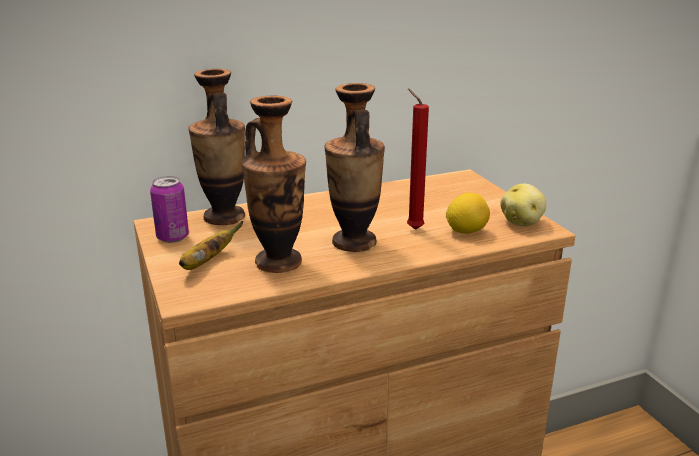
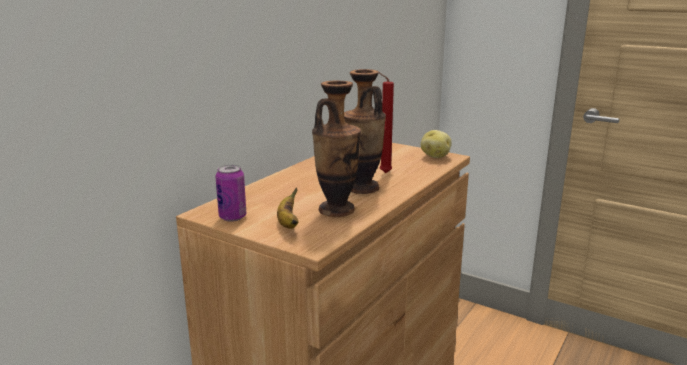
camera: 35 degrees left, 5 degrees down
vase [188,69,245,225] -> none
lemon [446,193,490,234] -> none

